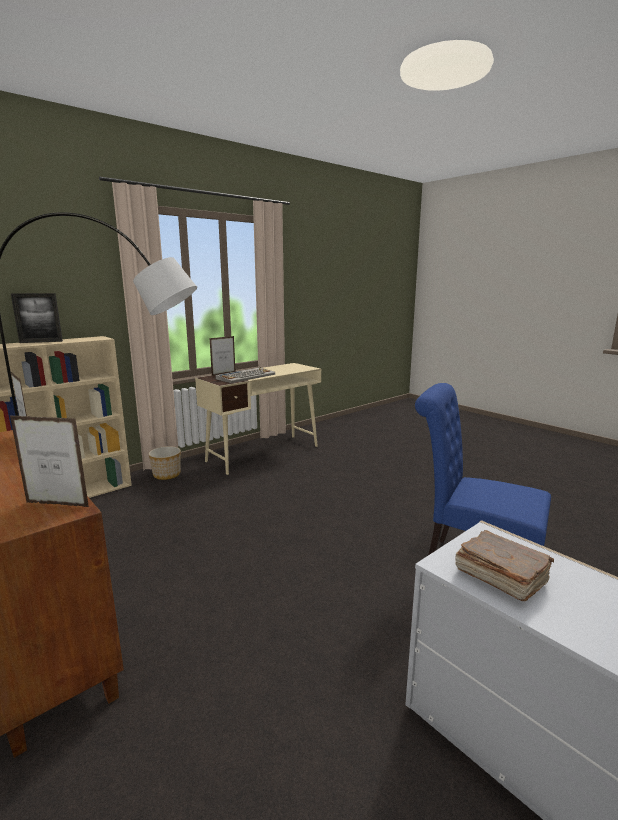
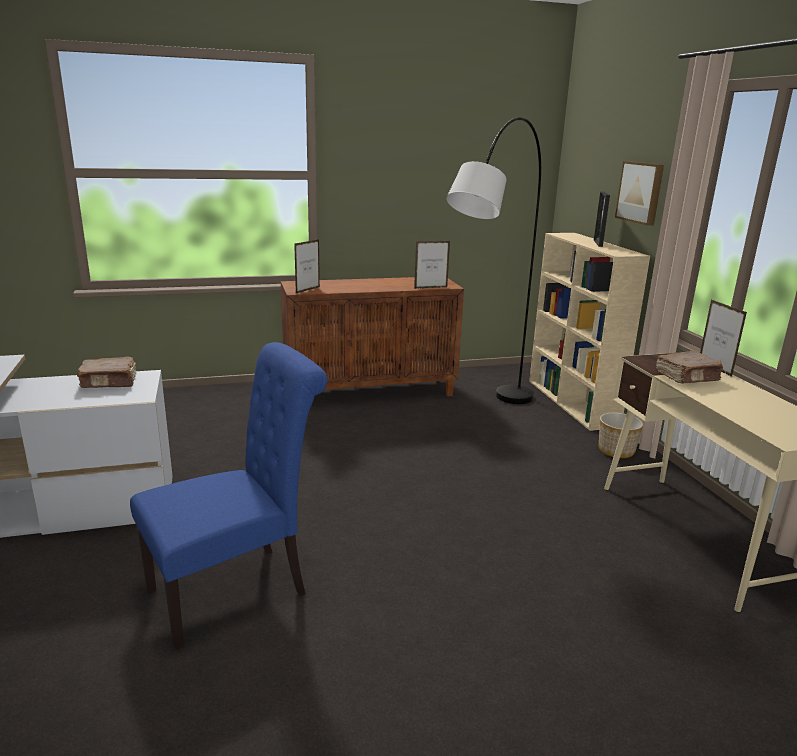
camera: 115 degrees right, 5 degrees up
keyboard [215,367,275,383] -> brown book [656,351,723,384]
none -> picture [615,161,664,226]

